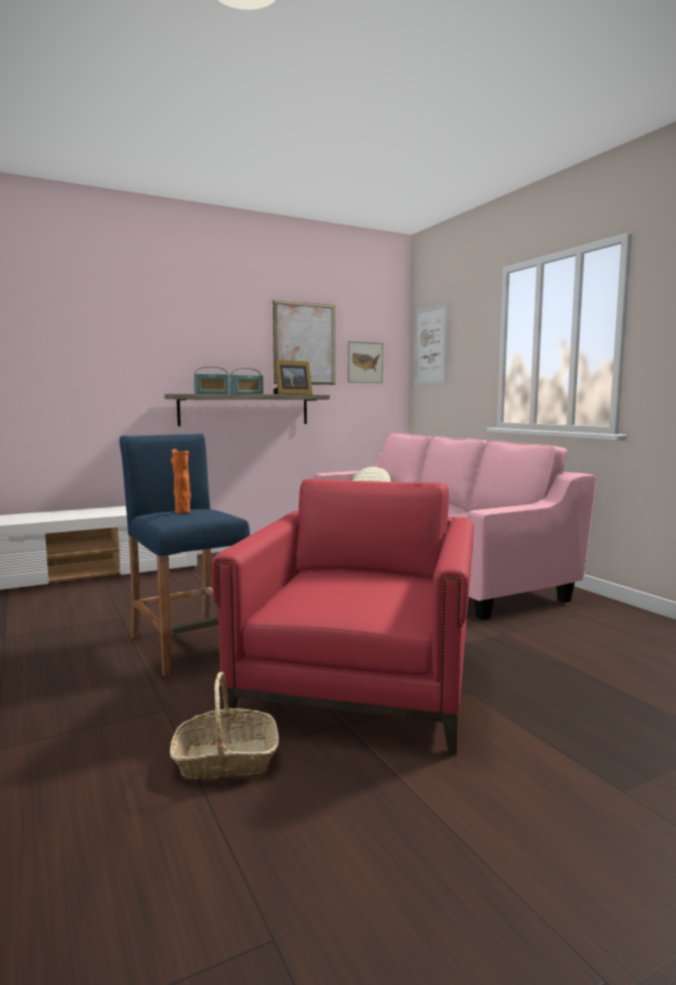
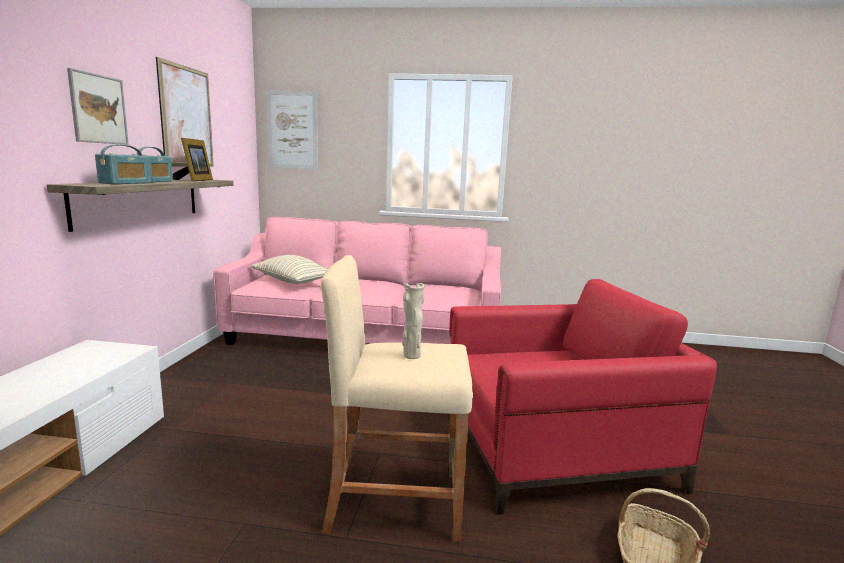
camera: 55 degrees left, 5 degrees up
blue stool [119,434,250,677] -> beige stool [321,255,473,542]
orange vase [171,449,191,514] -> beige vase [403,283,425,359]
red armchair [211,479,474,755] -> red armchair turned 120 degrees clockwise [449,279,717,514]
picture [348,341,383,383] -> picture moved to [67,68,129,145]

